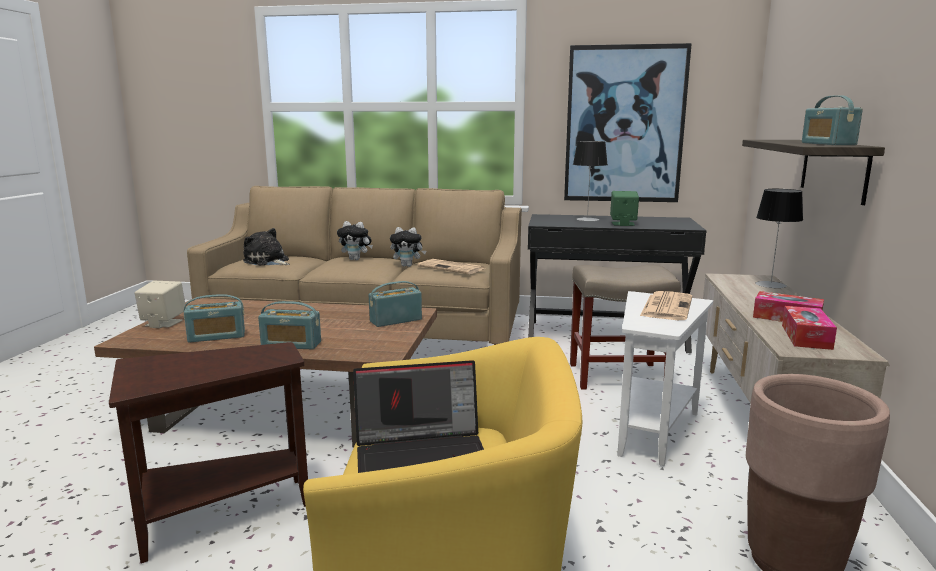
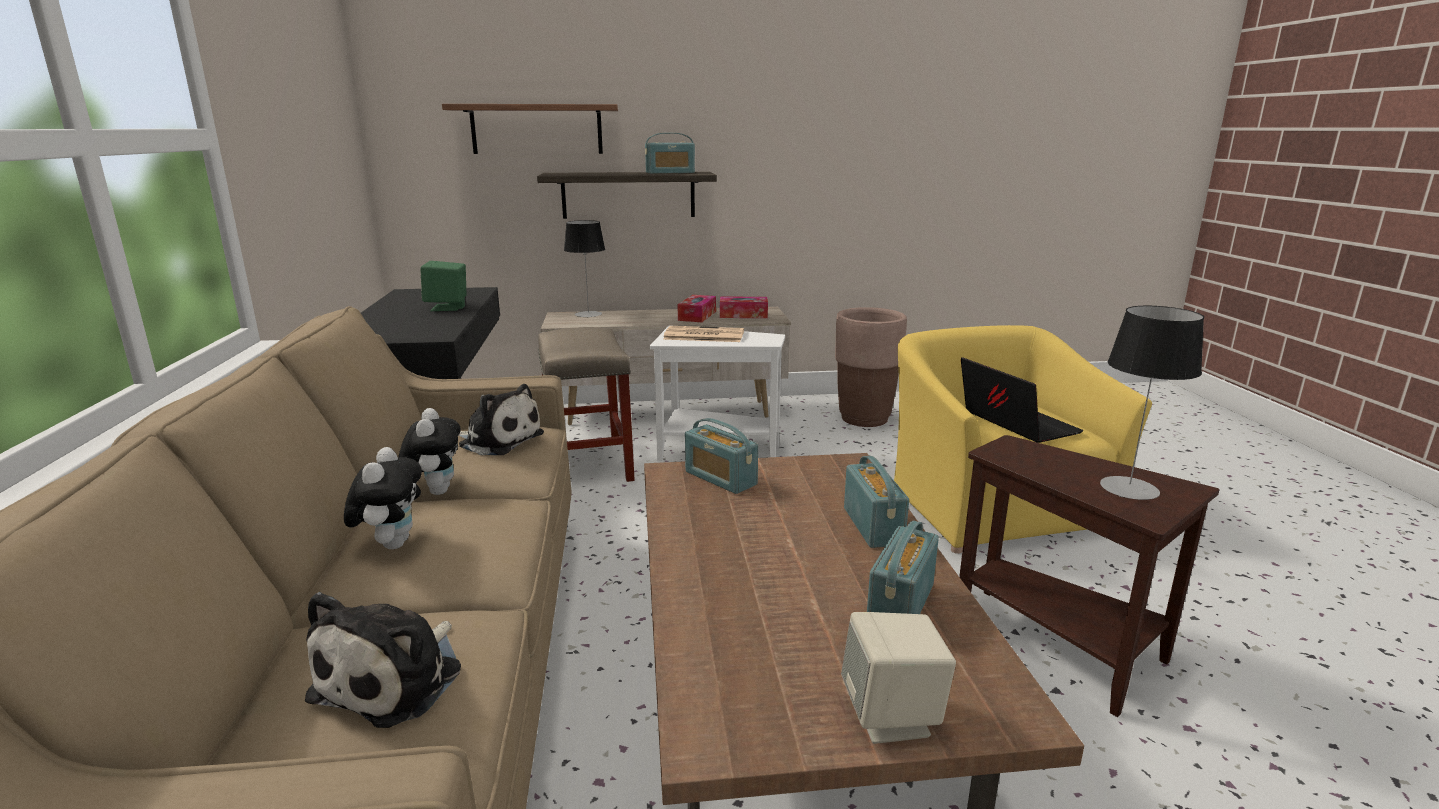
camera: 105 degrees left, 5 degrees up
radio [184,294,245,343] -> radio turned 120 degrees counterclockwise [867,520,939,614]
newspaper [418,259,485,274] -> plush toy [459,384,544,455]
picture [564,43,692,202] -> none
table lamp [573,141,608,221] -> table lamp moved to [1100,306,1204,500]
none -> shelf [442,104,618,154]

